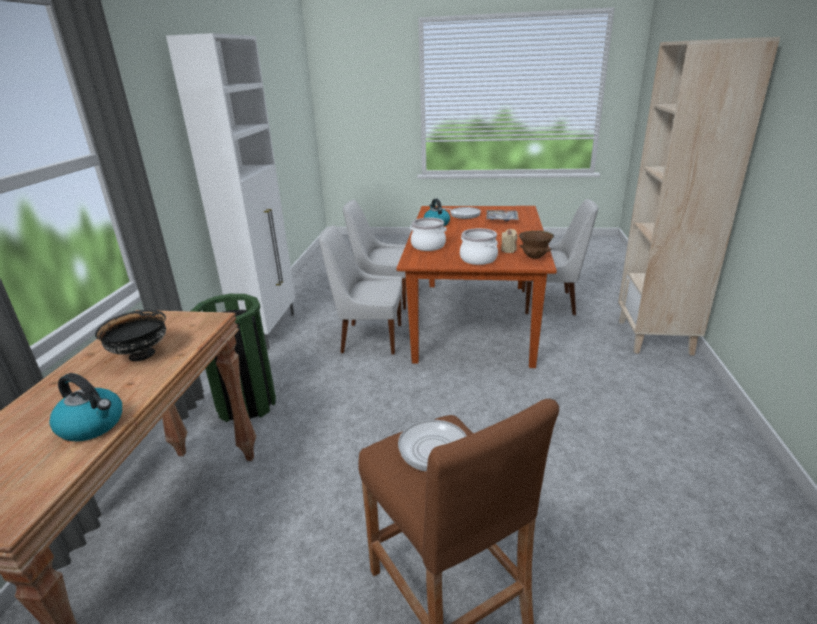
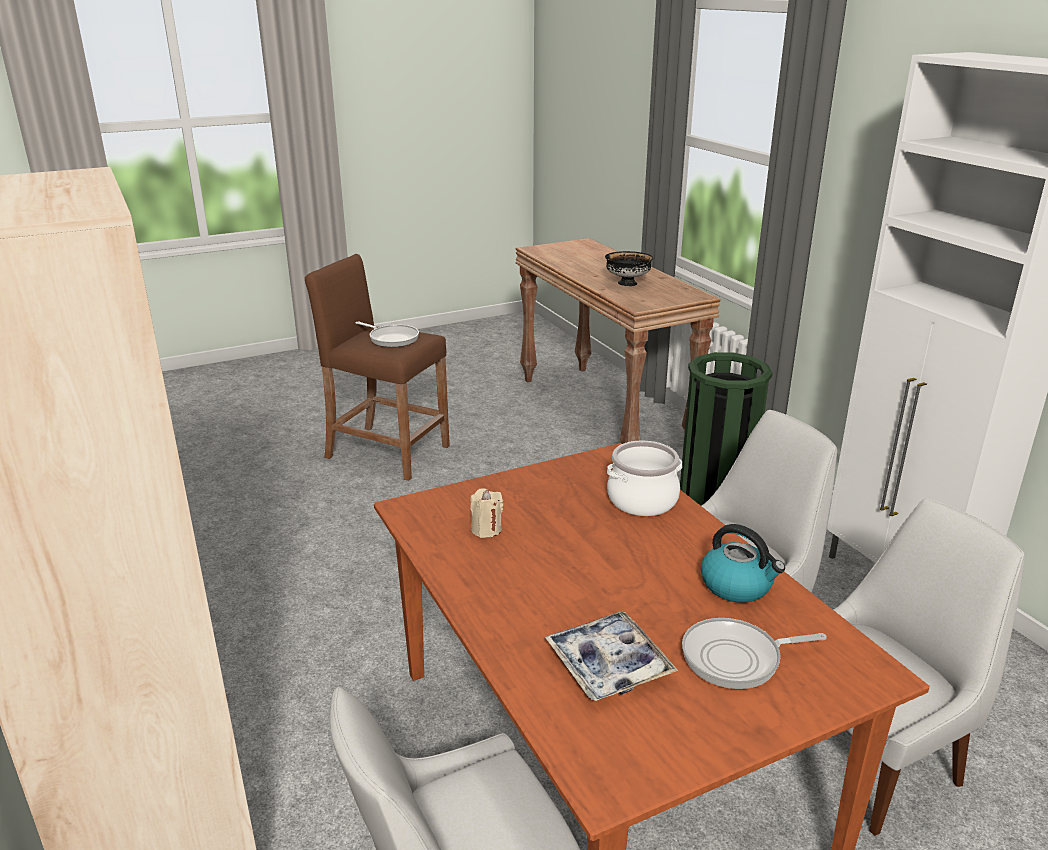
camera: 145 degrees right, 0 degrees up
kettle [49,373,122,441] -> none
cooking pot [460,228,498,265] -> none
brown bowl [519,231,554,259] -> none

